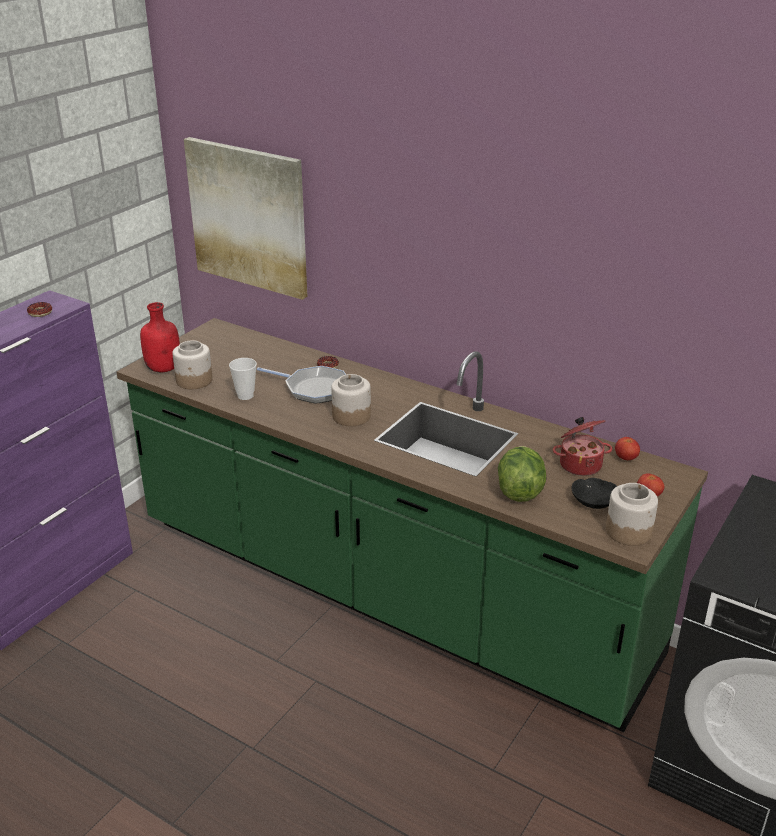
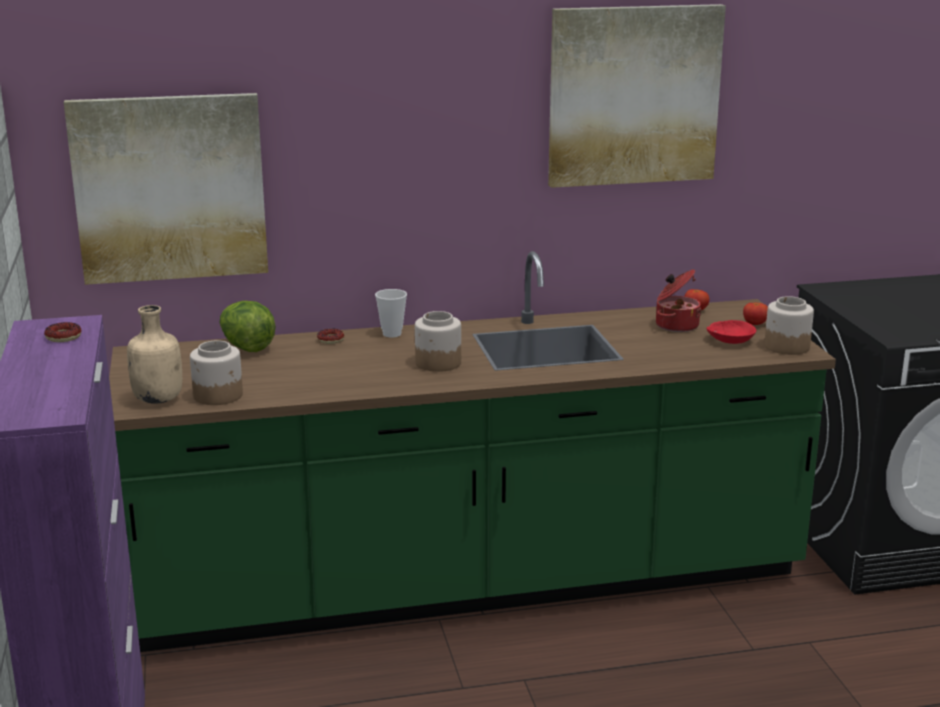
camera: 45 degrees left, 10 degrees down
red bottle [140,302,180,372] -> beige bottle [127,305,182,404]
cup [229,358,257,400] -> cup moved to [375,289,407,337]
frying pan [257,366,346,404] -> none
lettuce [498,446,546,502] -> lettuce moved to [220,301,276,352]
black bowl [572,478,617,509] -> red bowl [707,320,756,344]
none -> picture [548,4,726,188]

